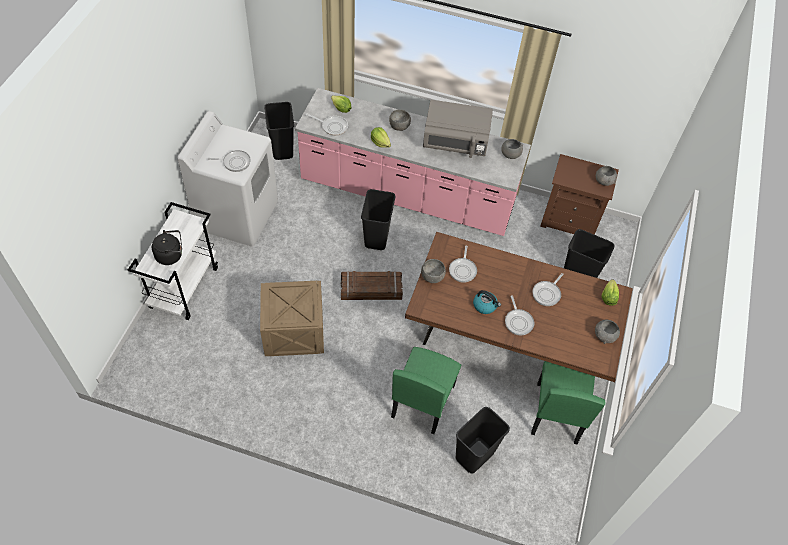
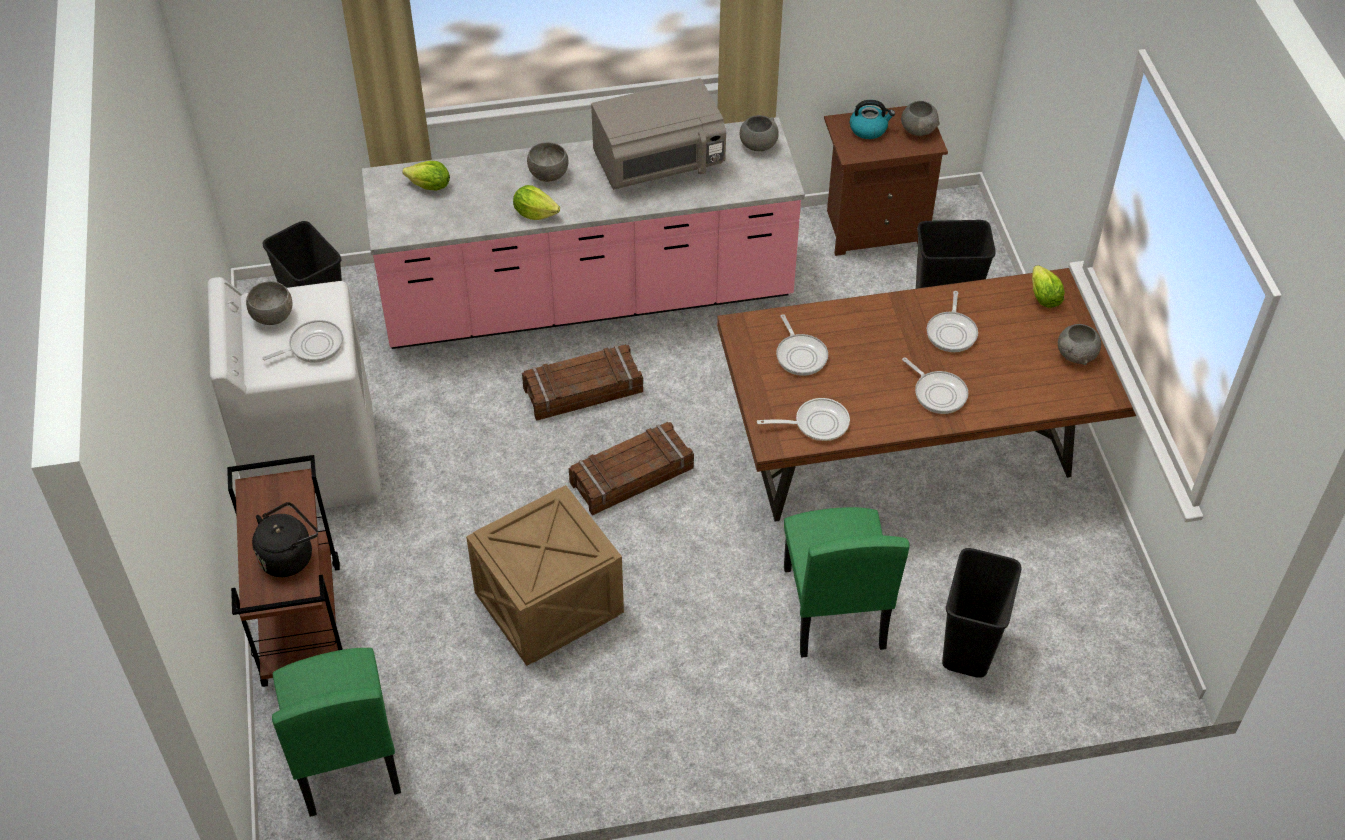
camera: 25 degrees left, 5 degrees down
white cart [128,202,218,320] -> brown cart [227,455,343,687]
frying pan [305,113,348,135] -> frying pan moved to [757,398,850,441]
black trash can [361,189,395,250] -> crate [522,344,643,421]
grey bowl [421,259,446,283] -> grey bowl moved to [246,281,292,325]
kettle [473,290,501,314] -> kettle moved to [850,100,895,139]
green chair [531,361,606,444] -> green chair moved to [272,648,401,817]

